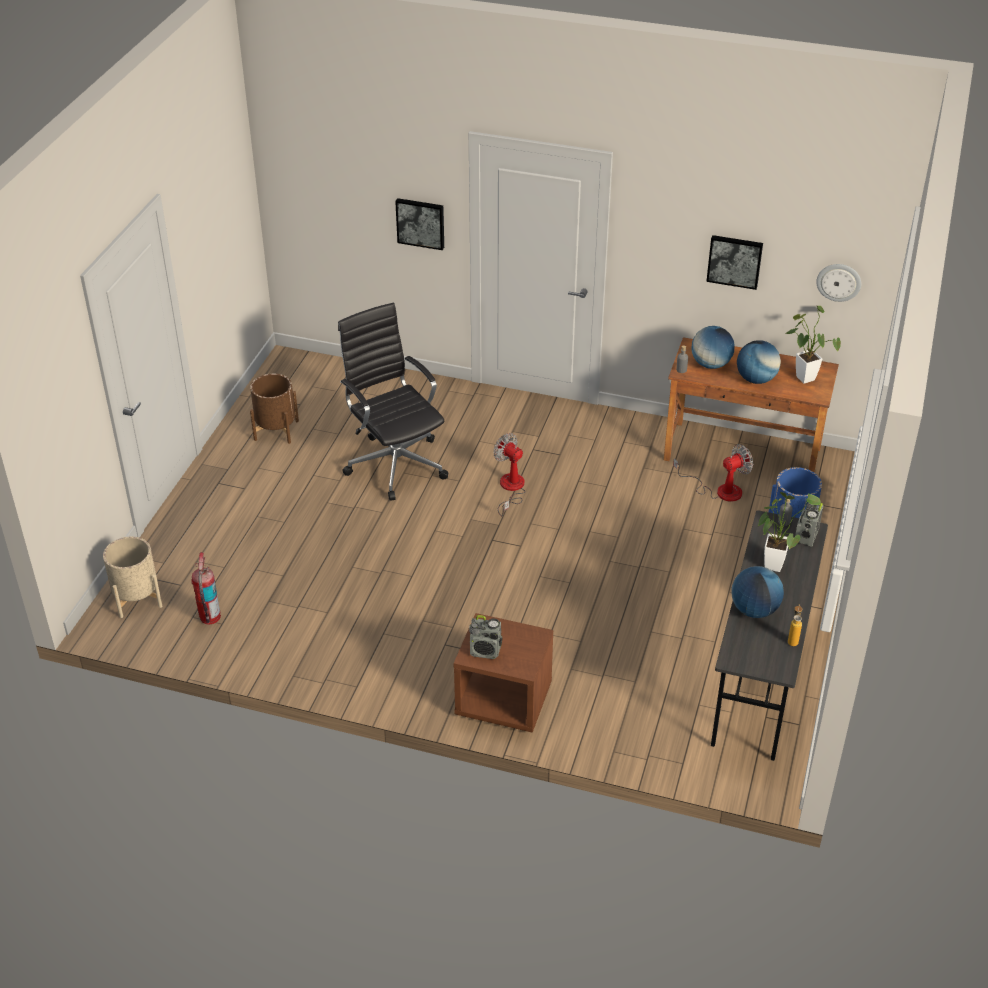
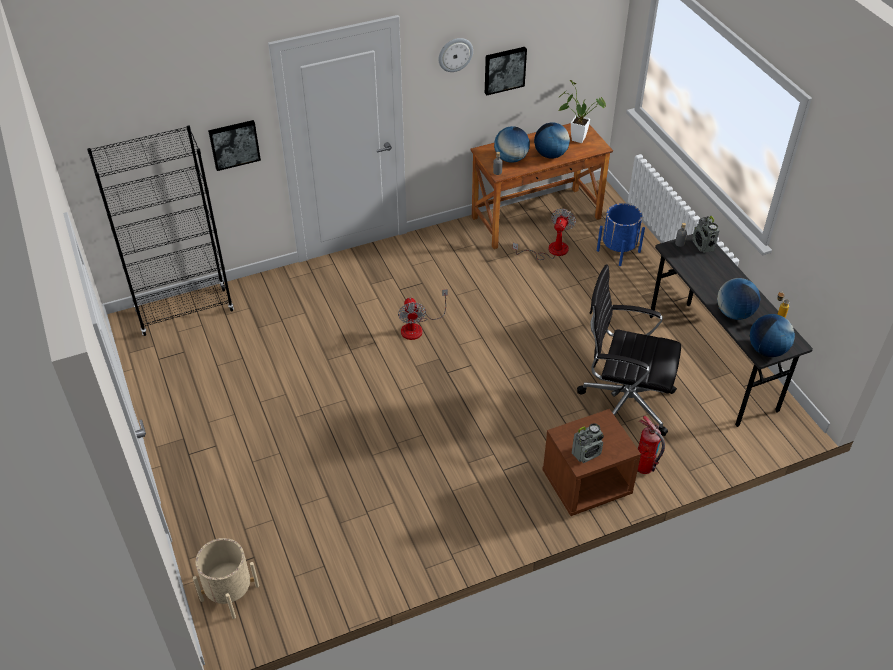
camera: 40 degrees left, 5 degrees up
fire extinguisher [191,552,221,624] -> fire extinguisher moved to [638,416,665,474]
brown planter [250,374,299,444] -> none
black office chair [338,303,448,501] -> black office chair moved to [577,265,681,436]
fan [493,433,526,516] -> fan turned 105 degrees counterclockwise [398,289,448,340]
potted plant [757,492,821,572] -> none
wall clock [816,264,861,302] -> wall clock moved to [439,38,473,72]
none -> black bookcase [87,125,234,336]
none -> globe [749,314,795,357]

